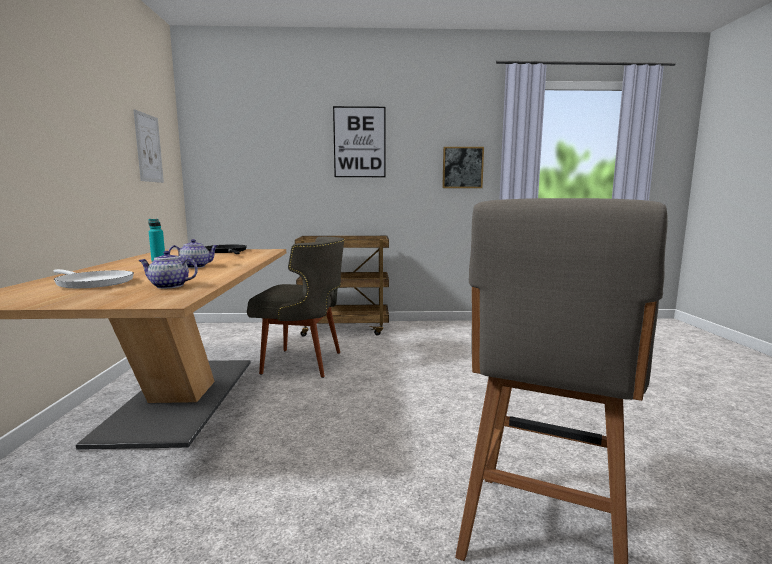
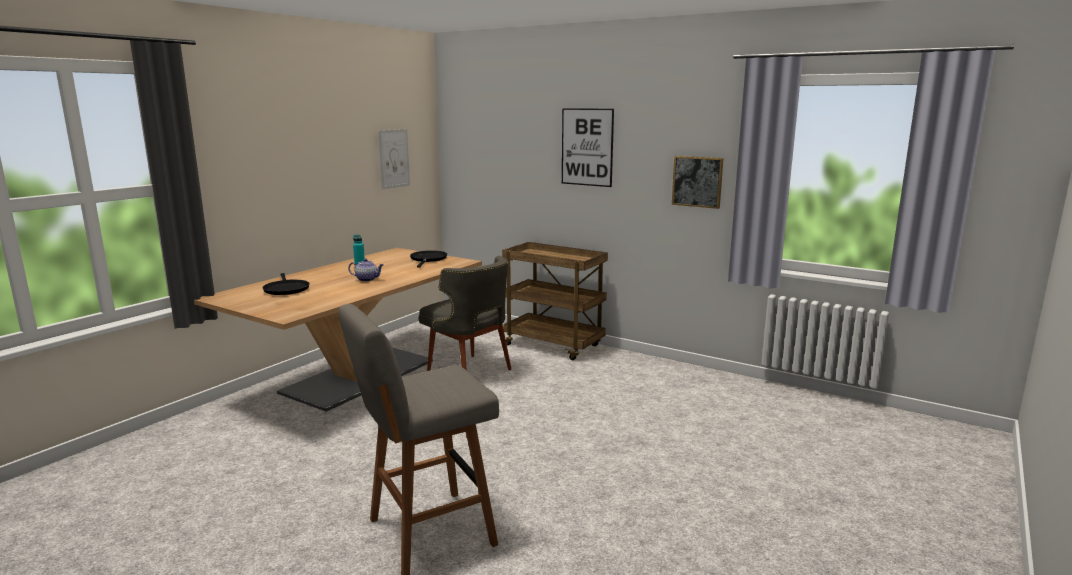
camera: 35 degrees right, 5 degrees up
white frying pan [53,269,134,288] -> black frying pan [263,273,309,295]
teapot [138,251,198,289] -> none

